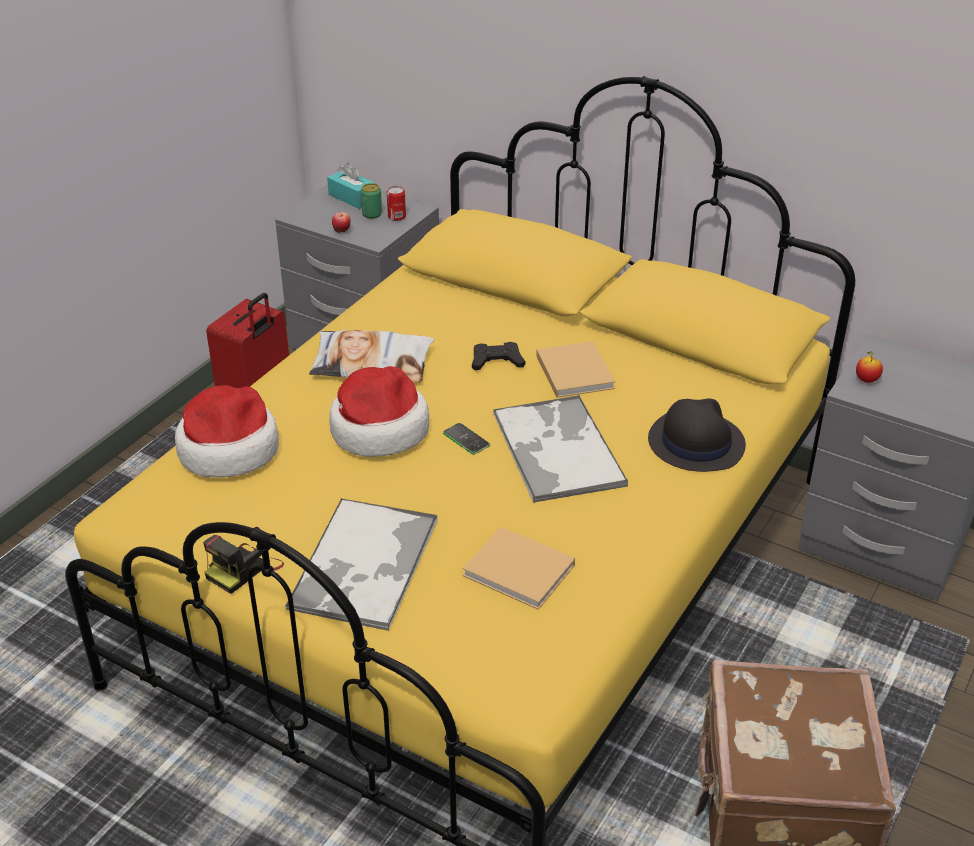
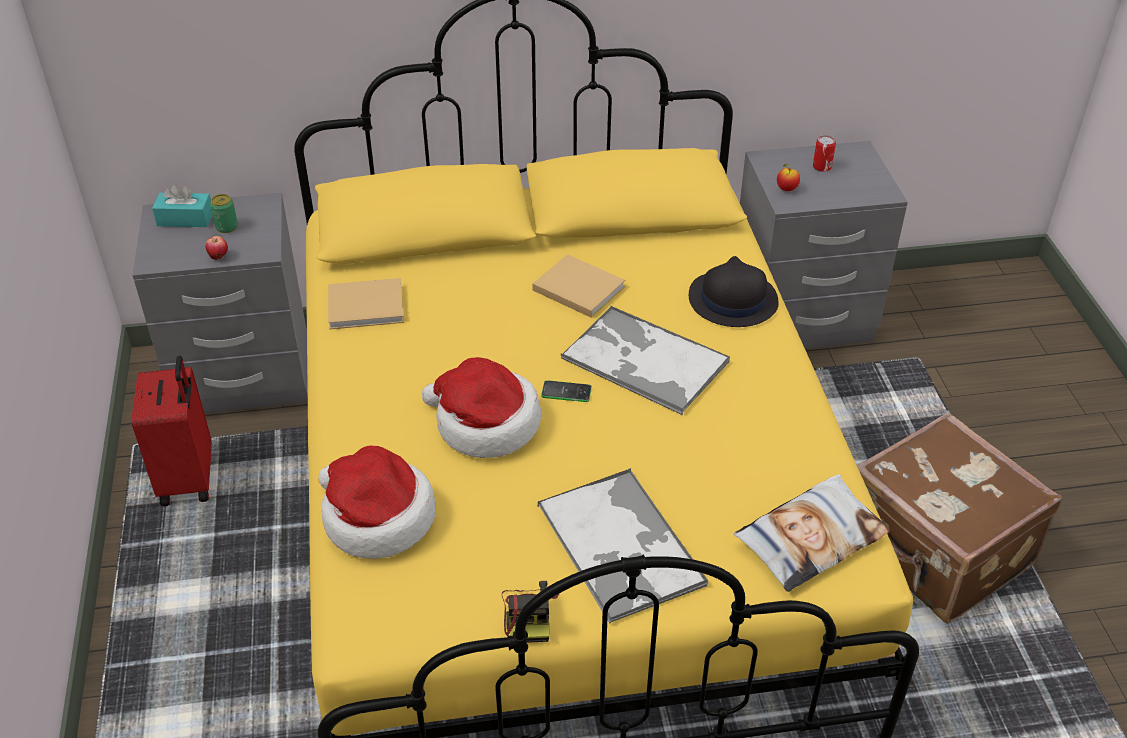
camera: 40 degrees left, 5 degrees up
pillow [309,330,434,382] -> pillow moved to [734,474,890,592]
can [387,186,406,221] -> can moved to [813,135,836,172]
beige book [463,527,575,610] -> beige book moved to [328,278,404,329]
black game controller [472,342,525,371] -> none

